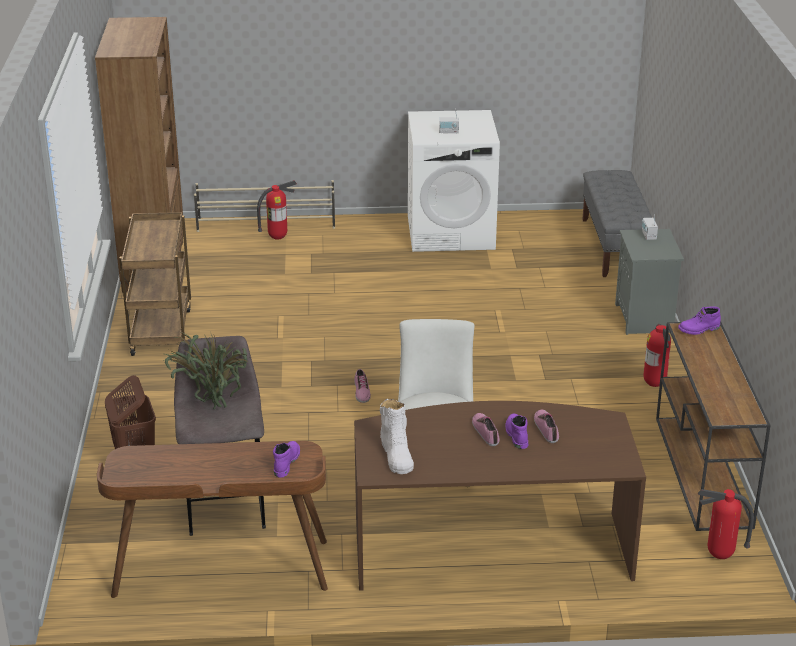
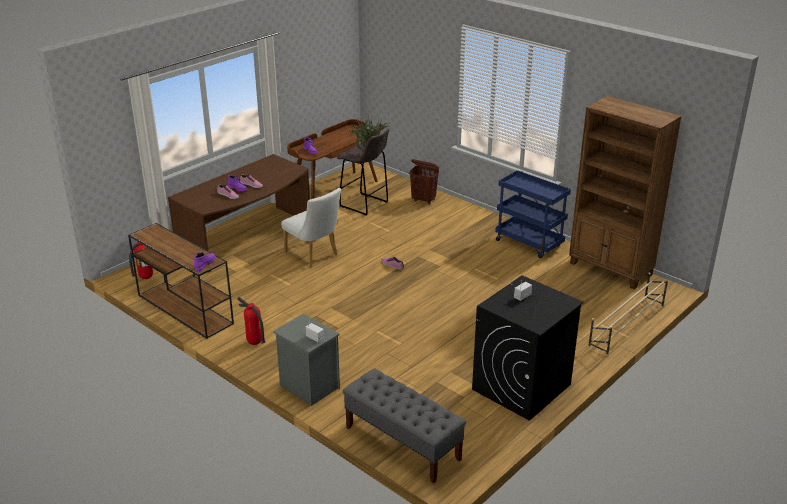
camera: 135 degrees right, 0 degrees up
brown cart [119,212,191,356] -> blue cart [495,170,571,258]
fire extinguisher [257,180,297,240] -> none
white boot [380,399,414,474] -> none
white washing machine [408,110,500,252] -> black washing machine [472,275,584,421]

